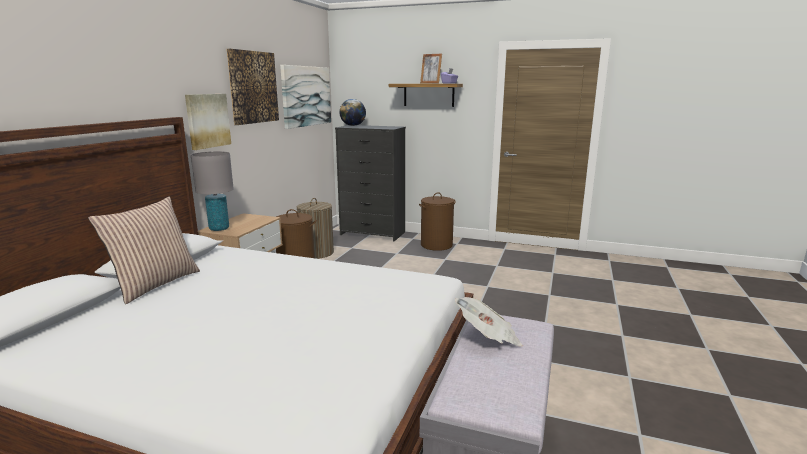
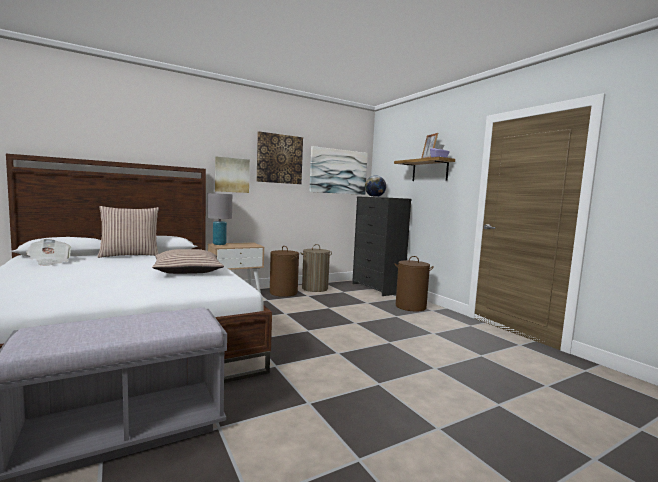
camera: 40 degrees right, 10 degrees down
newspaper [455,297,523,347] -> newspaper moved to [26,239,71,266]
none -> pillow [152,249,224,274]

